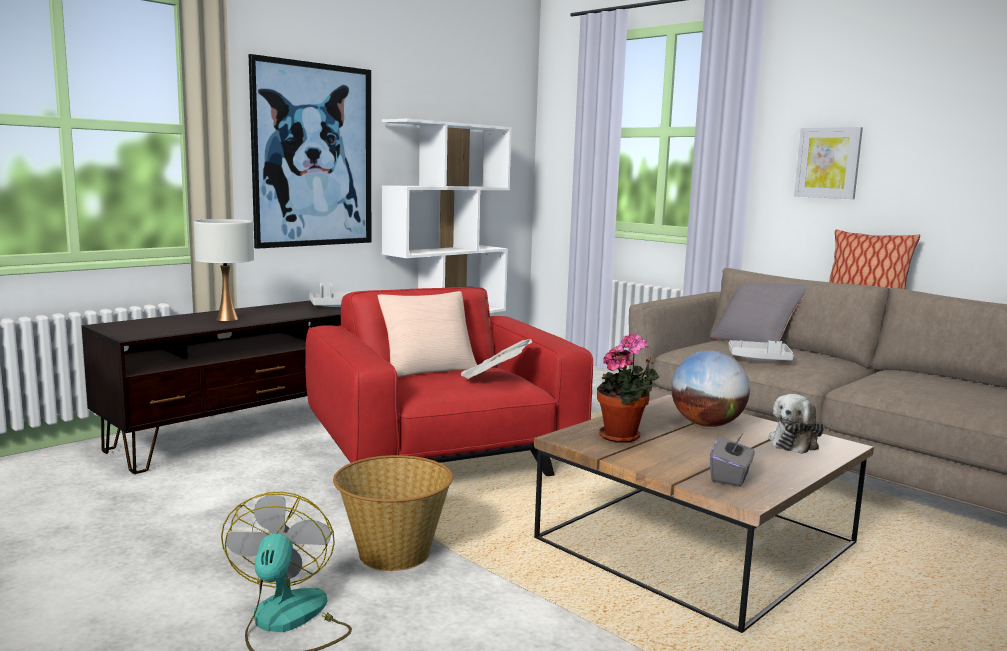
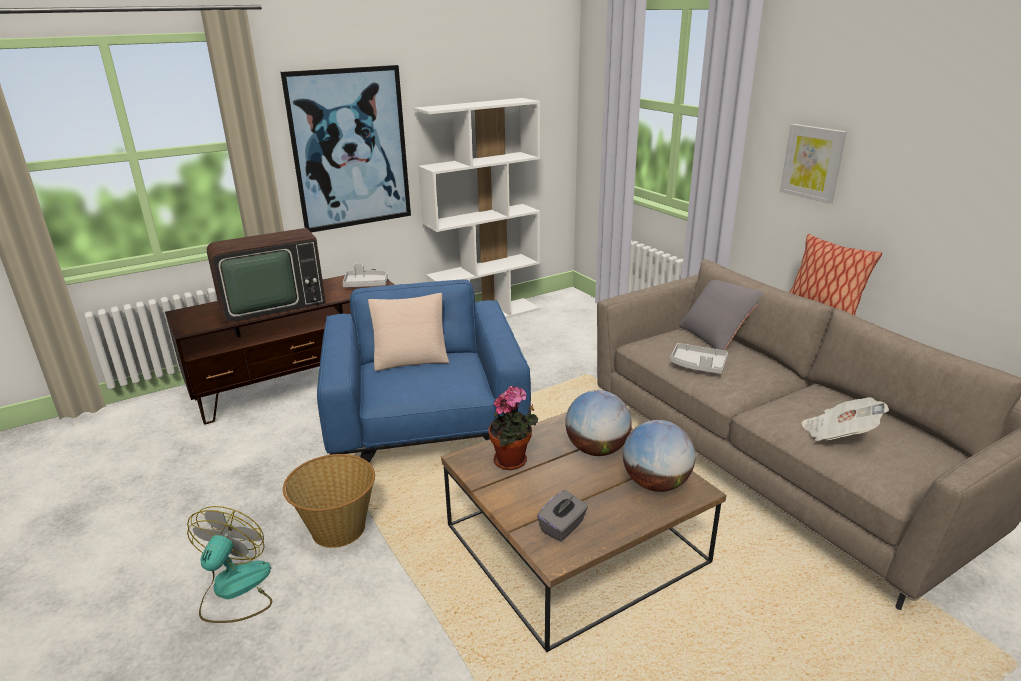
camera: 15 degrees right, 15 degrees up
white table lamp [194,219,254,321] -> television [207,228,326,322]
red armchair [305,287,593,476] -> blue armchair [317,279,531,463]
newspaper [460,339,532,379] -> newspaper moved to [801,397,889,441]
plush toy [768,394,824,454] -> globe [623,420,695,492]

